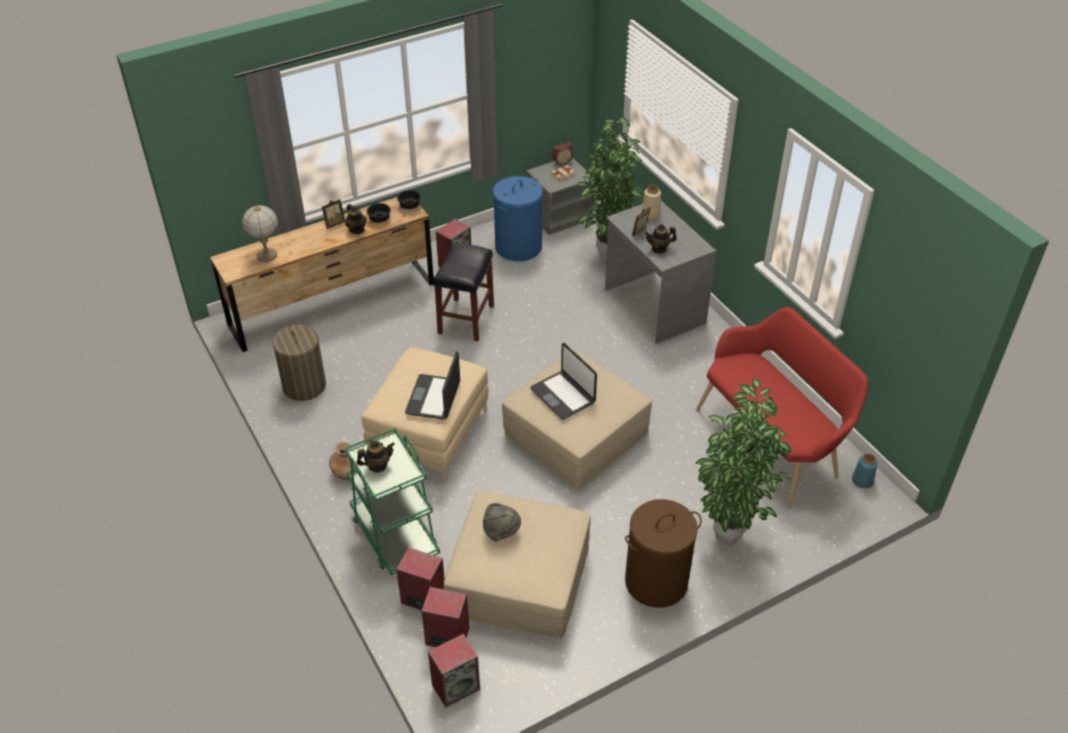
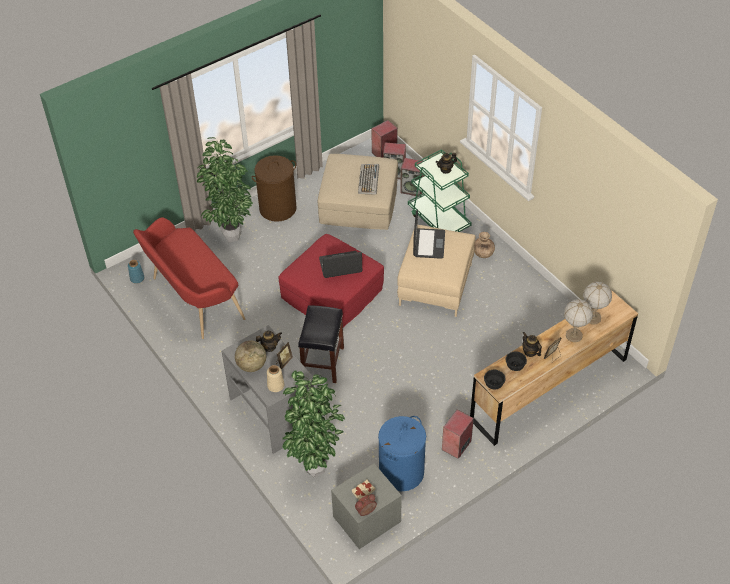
camera: 175 degrees right, 5 degrees up
laundry basket [272,325,326,401] -> none
black stool [433,243,494,341] -> black stool moved to [298,305,344,383]
grey hat [483,503,521,542] -> keyboard [358,164,379,195]
beige ottoman [502,351,652,489] -> red ottoman [279,234,384,327]
laptop [530,343,597,420] -> laptop turned 60 degrees counterclockwise [319,251,362,278]
none -> globe [235,341,266,372]
none -> table lamp [564,299,593,342]

